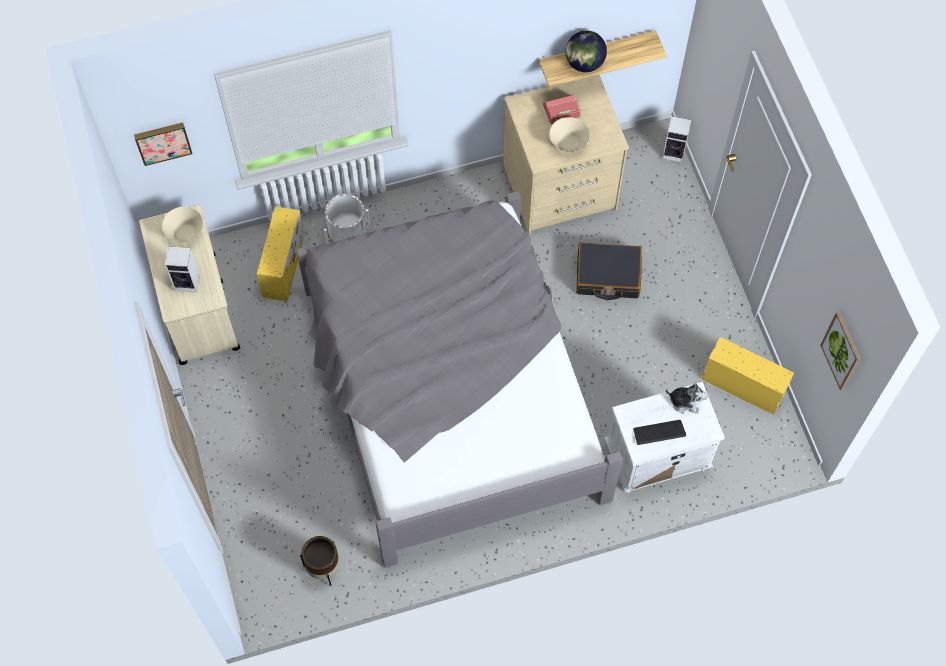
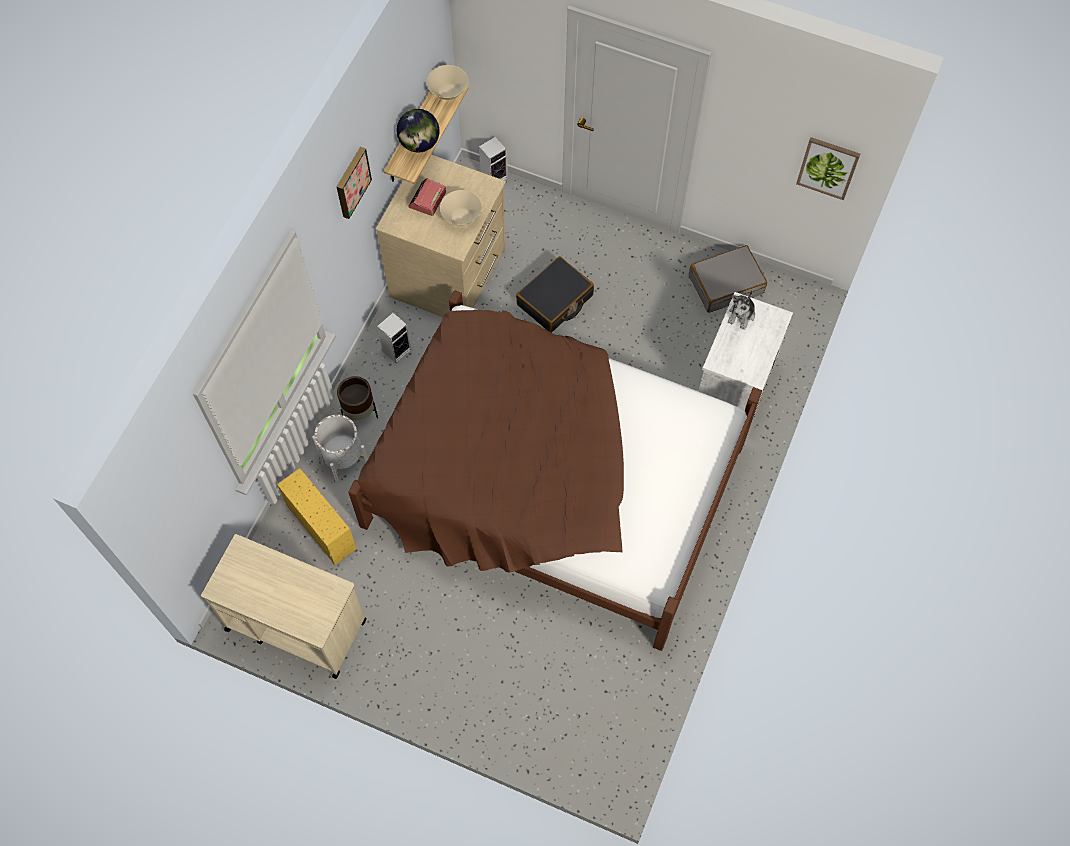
camera: 50 degrees left, 0 degrees up
picture [134,122,192,166] -> picture moved to [336,147,372,219]
beige bowl [162,207,203,242] -> beige bowl moved to [427,65,468,100]
speaker [165,246,200,292] -> speaker moved to [377,313,411,363]
grey bed [296,191,623,568] -> brown bed [348,290,762,651]
brown planter [300,536,340,586] -> brown planter moved to [337,376,378,420]
keyboard [633,420,686,445] -> none
plush toy [666,383,707,414] -> plush toy turned 150 degrees clockwise [728,291,755,330]
yellow storage box [702,337,794,415] -> grey suitcase [689,245,767,313]

